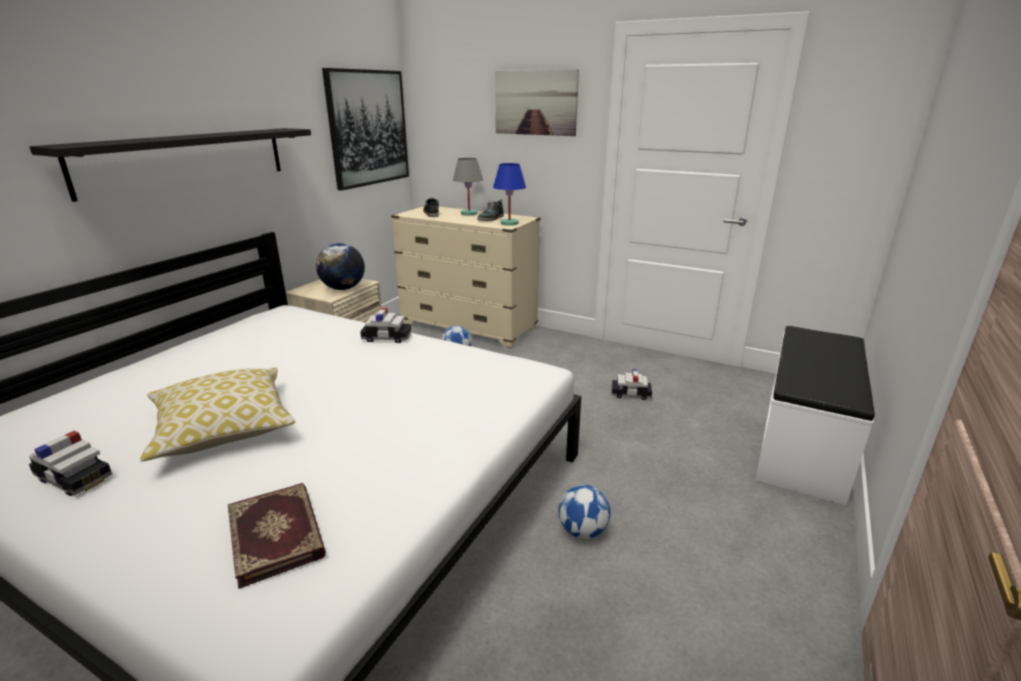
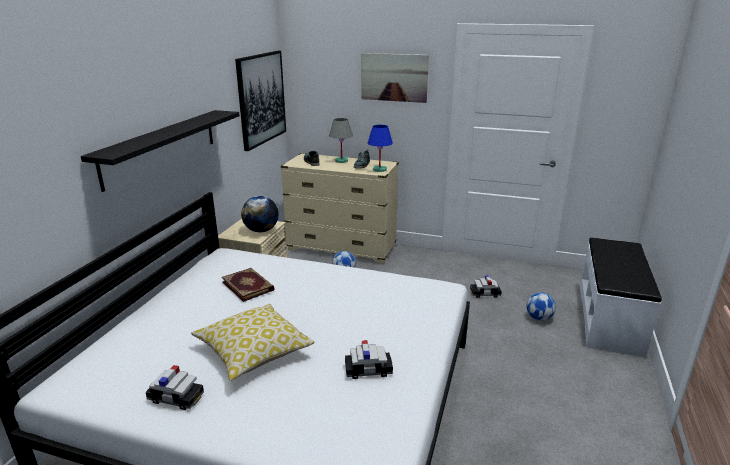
camera: 10 degrees left, 0 degrees up
book [228,483,326,589] -> book moved to [222,268,275,302]
toy car [360,308,411,343] -> toy car moved to [345,340,393,379]
football [558,485,611,539] -> football moved to [526,292,556,321]

